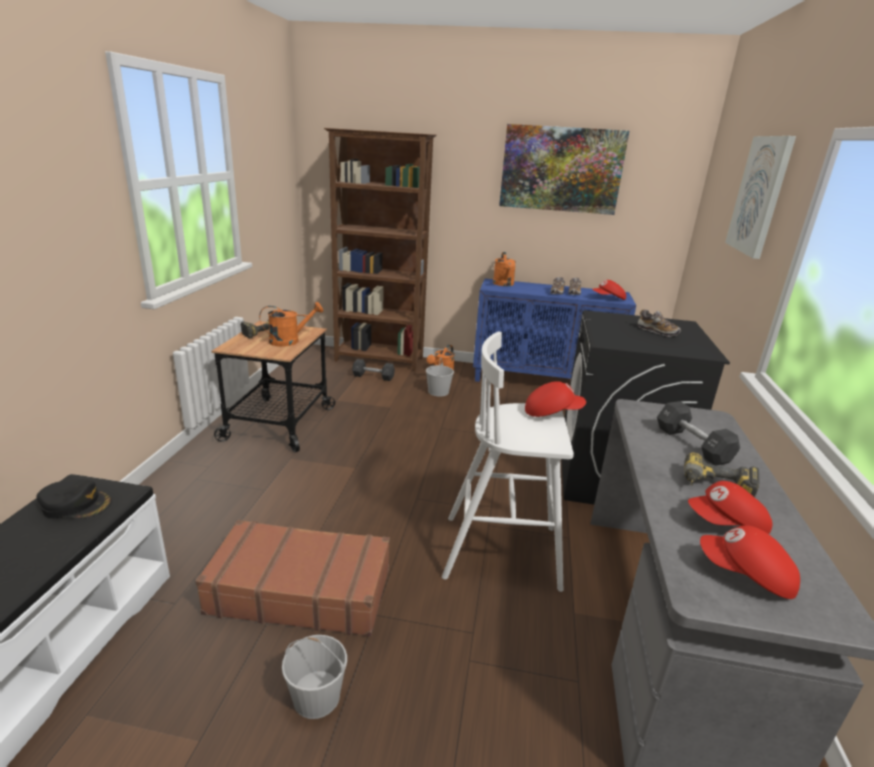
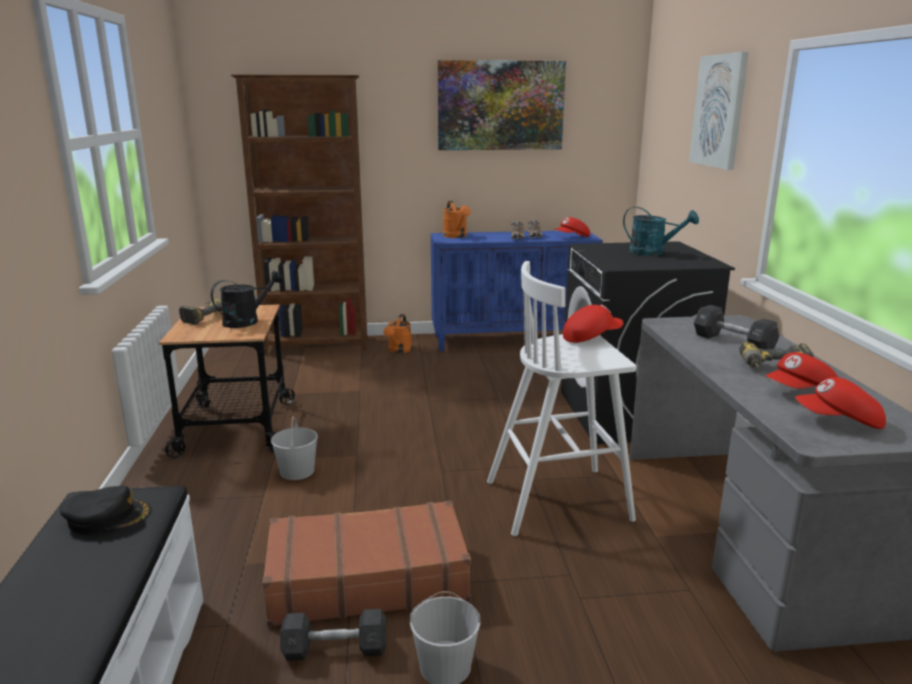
camera: 15 degrees left, 5 degrees down
orange watering can [259,302,323,347] -> black watering can [211,271,283,328]
grey dumbbell [352,359,395,381] -> grey dumbbell moved to [280,609,386,661]
white bucket [426,358,454,397] -> white bucket moved to [271,416,318,480]
shoe [638,309,681,337] -> turquoise watering can [623,207,699,256]

